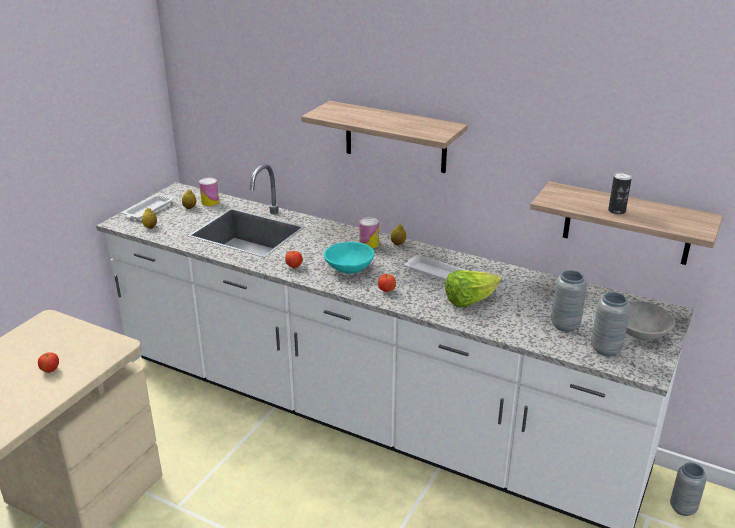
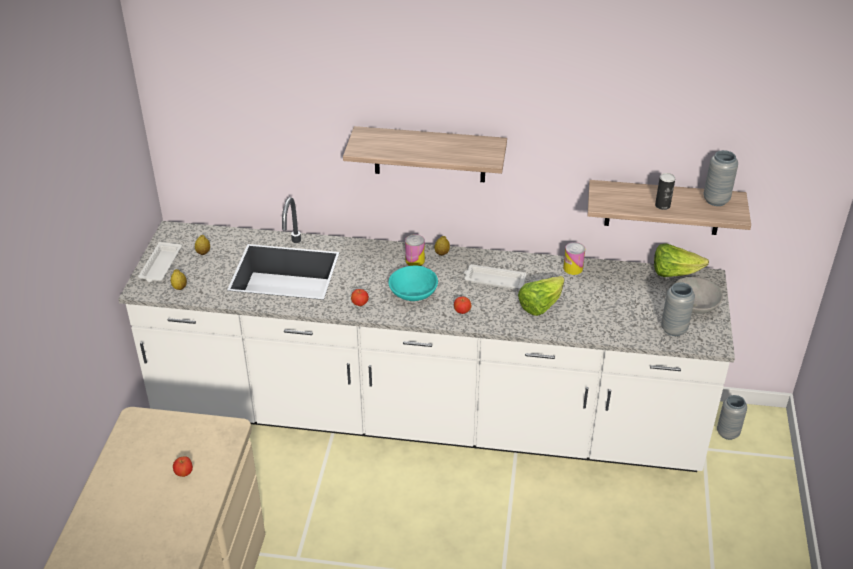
camera: 20 degrees left, 10 degrees up
can [199,178,219,206] -> can moved to [563,242,585,275]
grey vase [551,270,587,332] -> grey vase moved to [704,150,738,206]
none -> lettuce [654,244,709,277]

